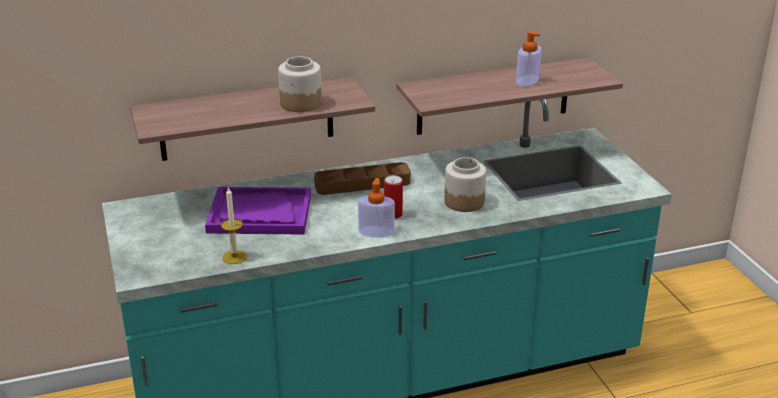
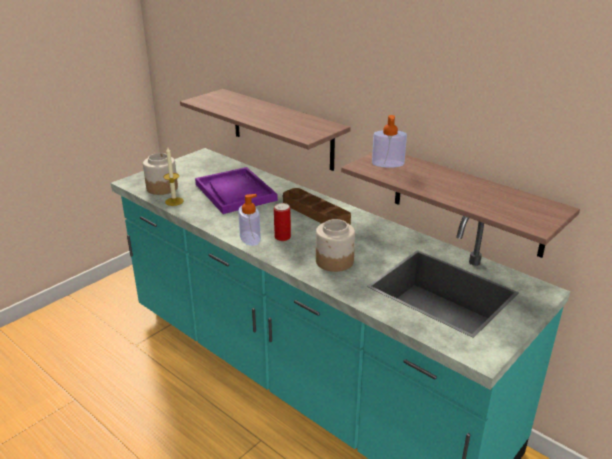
camera: 60 degrees right, 0 degrees up
jar [278,56,322,112] -> jar moved to [143,153,178,195]
soap dispenser [516,31,542,86] -> soap dispenser moved to [372,115,407,168]

